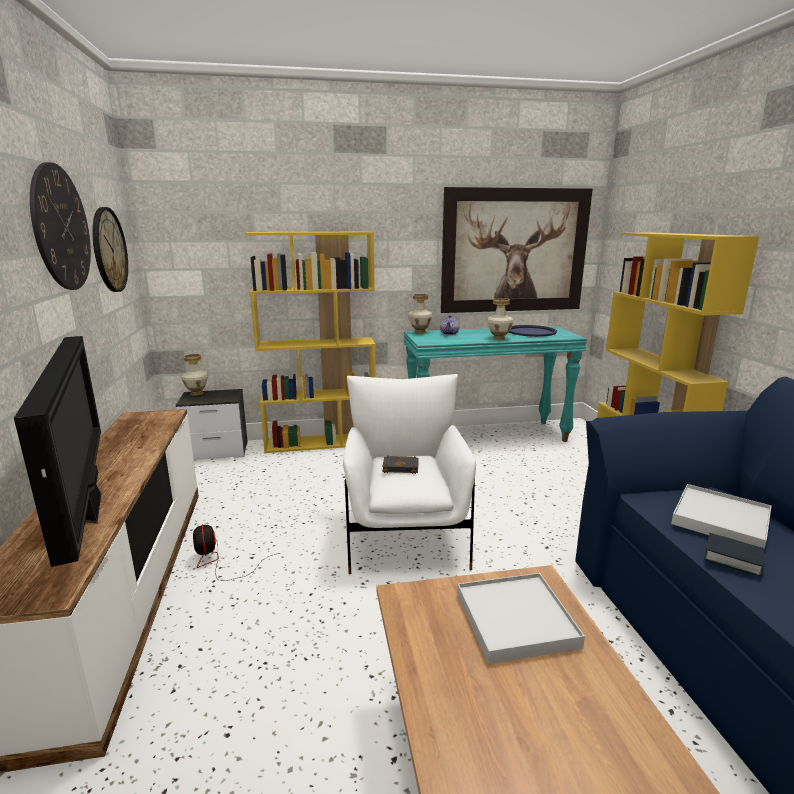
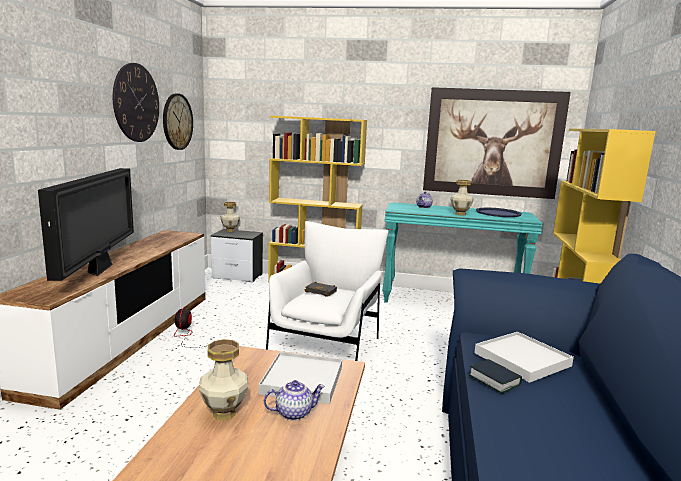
camera: 20 degrees right, 5 degrees down
vase [408,294,432,334] -> vase moved to [199,339,248,420]
none -> teapot [264,380,325,421]

